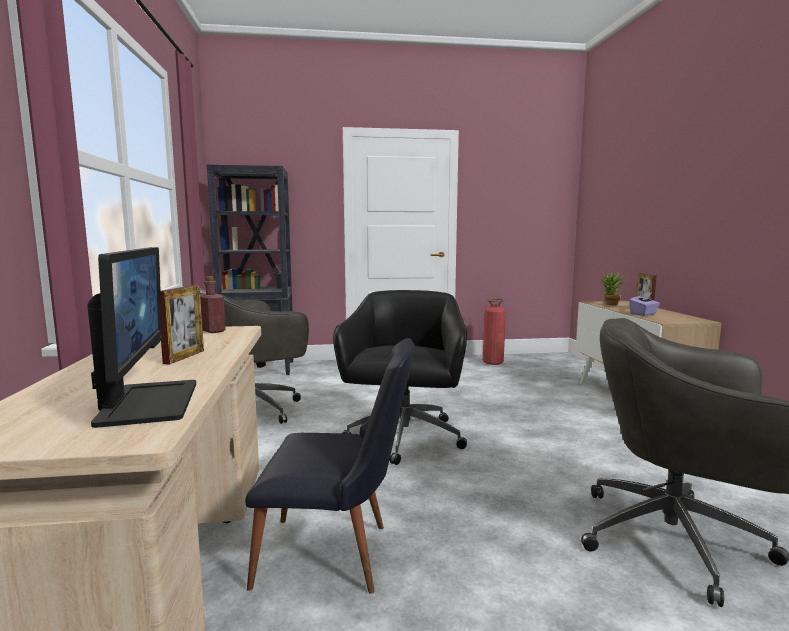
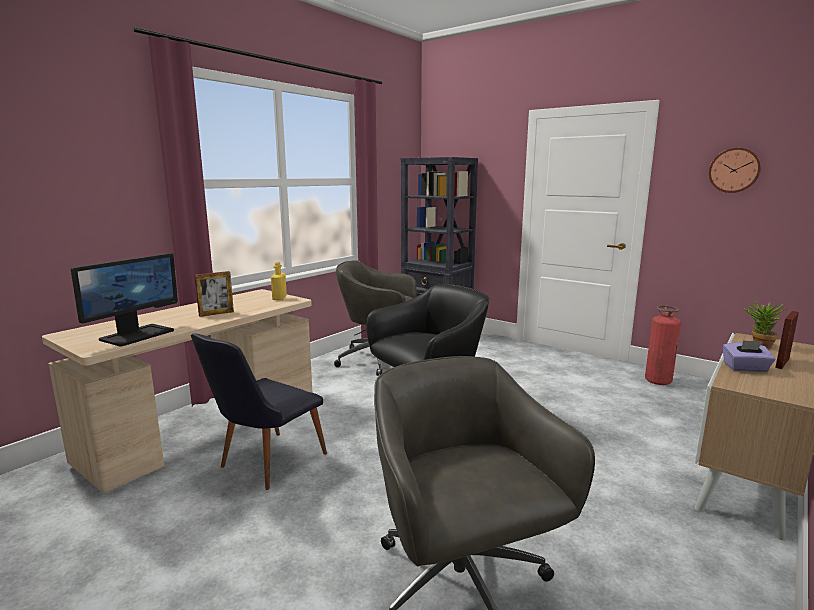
camera: 45 degrees right, 5 degrees up
red bottle [200,276,226,333] -> yellow bottle [271,262,287,300]
black chair [245,338,415,594] -> black chair turned 75 degrees clockwise [191,333,327,490]
none -> wall clock [709,148,761,193]

